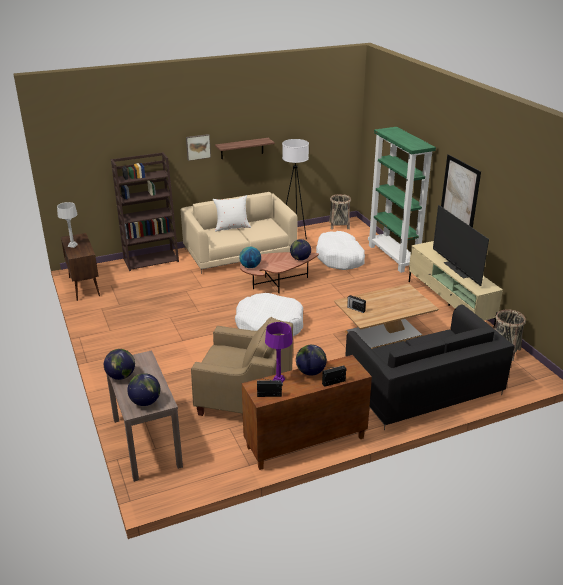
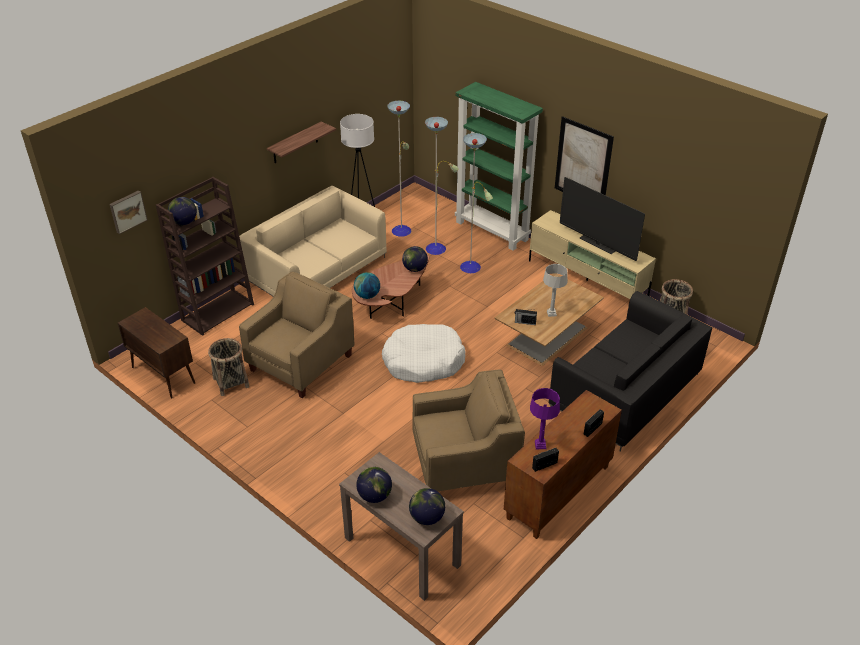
camera: 25 degrees left, 10 degrees up
grey table lamp [57,202,78,248] -> grey table lamp moved to [543,264,568,317]
picture [186,134,211,161] -> picture moved to [110,190,147,234]
white pillow [213,195,251,232] -> none
globe [296,345,327,376] -> globe moved to [168,197,197,225]
white dog bed [316,231,365,270] -> floor lamp [387,101,493,273]
basket [329,194,351,229] -> basket moved to [208,338,249,396]
none -> beige armchair [239,271,355,398]

